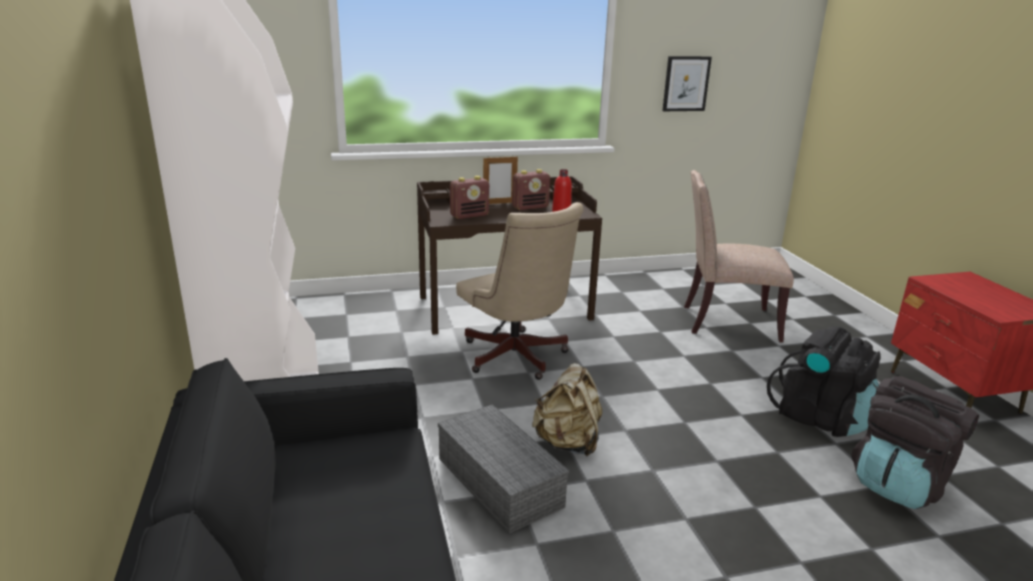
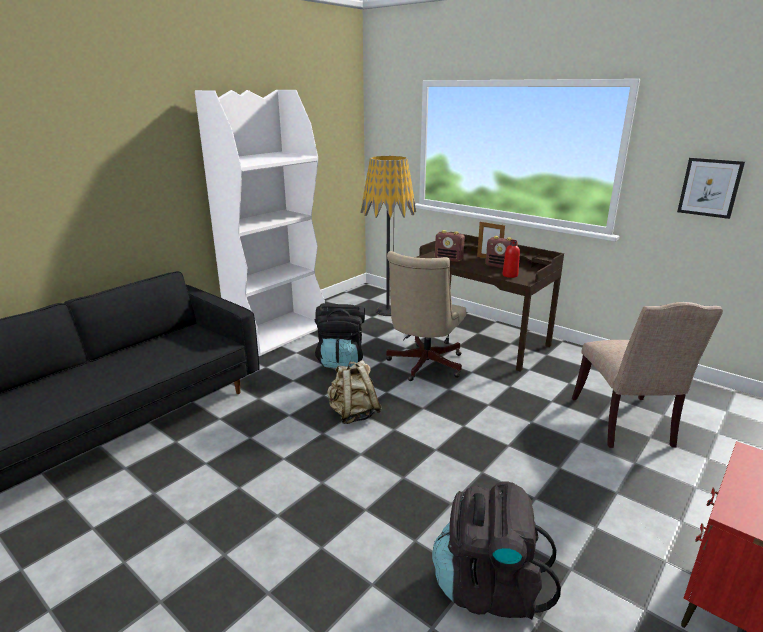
camera: 55 degrees right, 0 degrees up
grey storage box [438,404,569,534] -> none
beige chair [684,170,794,343] -> beige chair turned 150 degrees counterclockwise [572,302,723,448]
black backpack [767,326,881,437] -> black backpack moved to [315,303,365,368]
none -> floor lamp [360,156,416,316]

